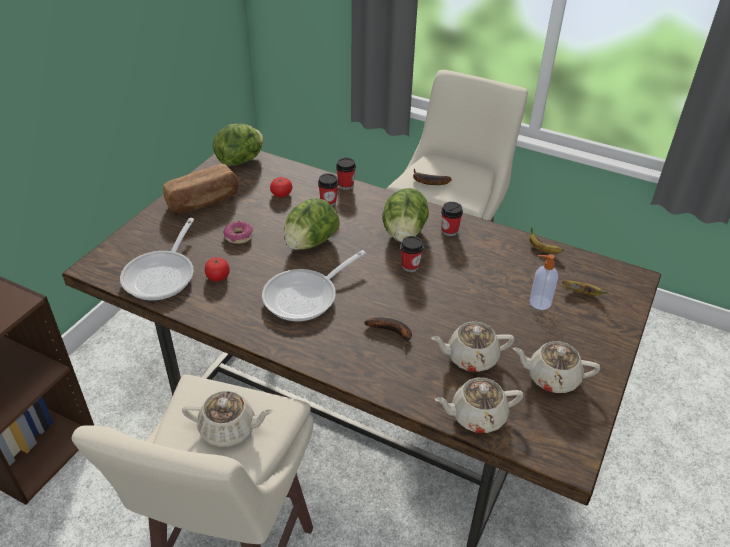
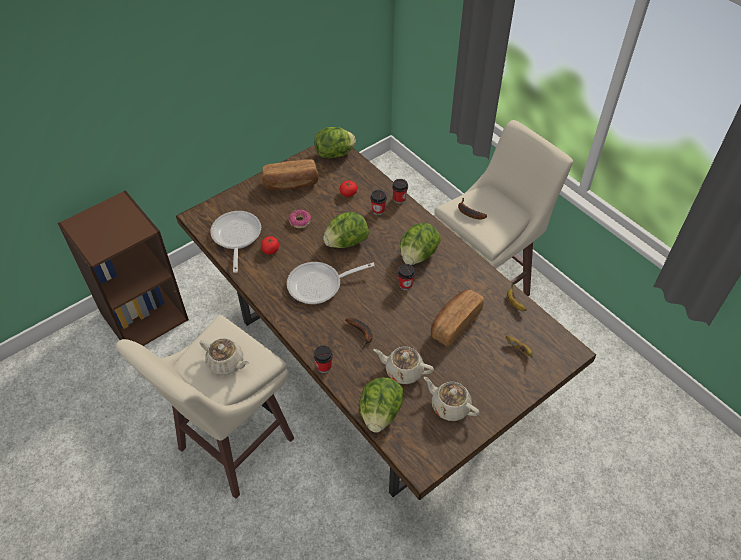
camera: 25 degrees right, 10 degrees up
frying pan [120,218,194,301] -> frying pan turned 135 degrees clockwise [210,211,261,273]
beige teapot [435,378,523,433] -> lettuce [359,377,403,433]
cup [441,202,463,236] -> cup moved to [313,345,333,373]
soap dispenser [529,254,558,310] -> none
none -> bread [431,289,484,346]

